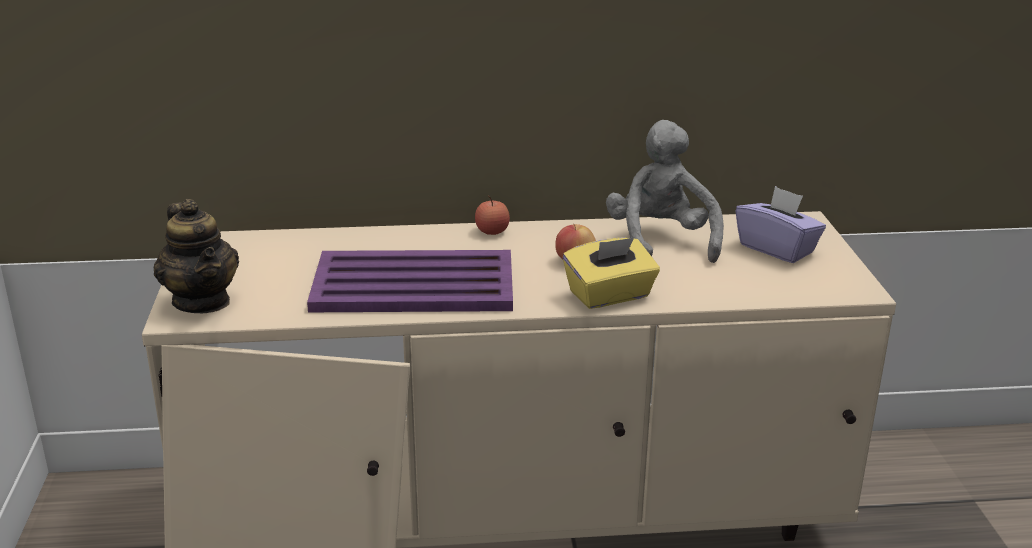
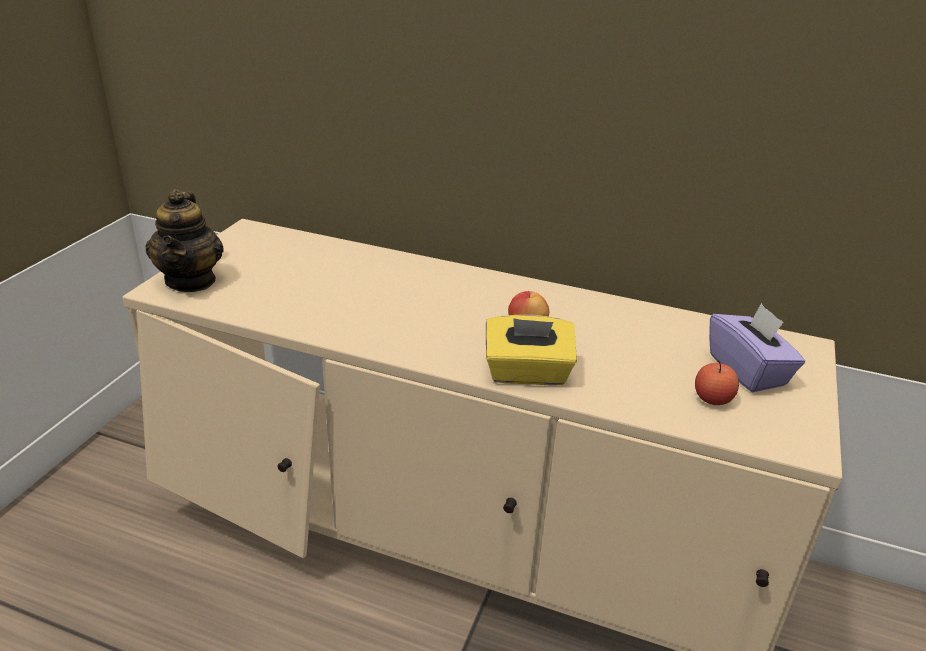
camera: 25 degrees right, 5 degrees up
purple tray [307,250,513,312] -> none
apple [475,196,510,235] -> apple moved to [695,360,739,405]
grey plush toy [606,120,724,263] -> none

